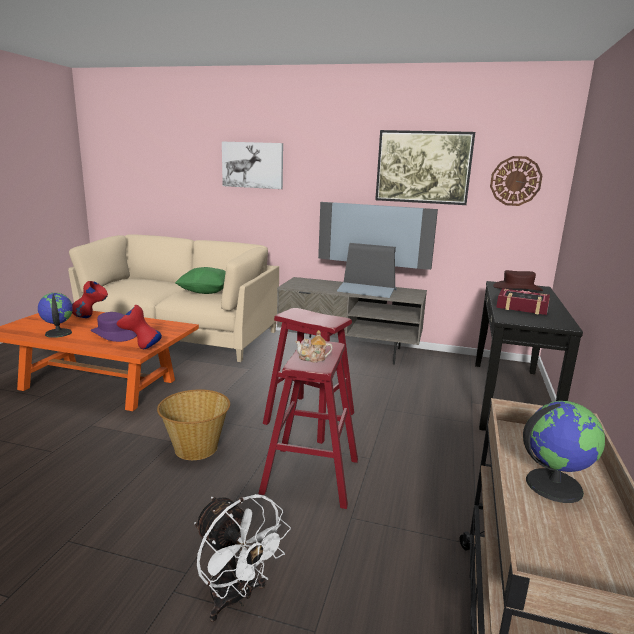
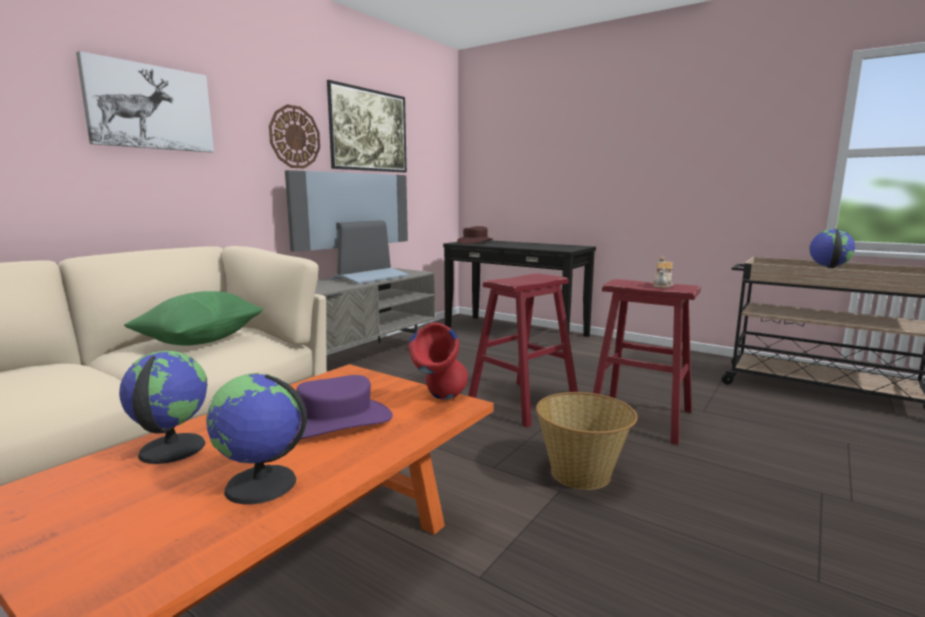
camera: 70 degrees left, 5 degrees down
red vase [72,281,108,318] -> globe [119,351,207,464]
white fan [194,494,291,622] -> none
wall clock [490,156,543,206] -> wall clock moved to [269,105,320,169]
book [496,288,550,315] -> none

